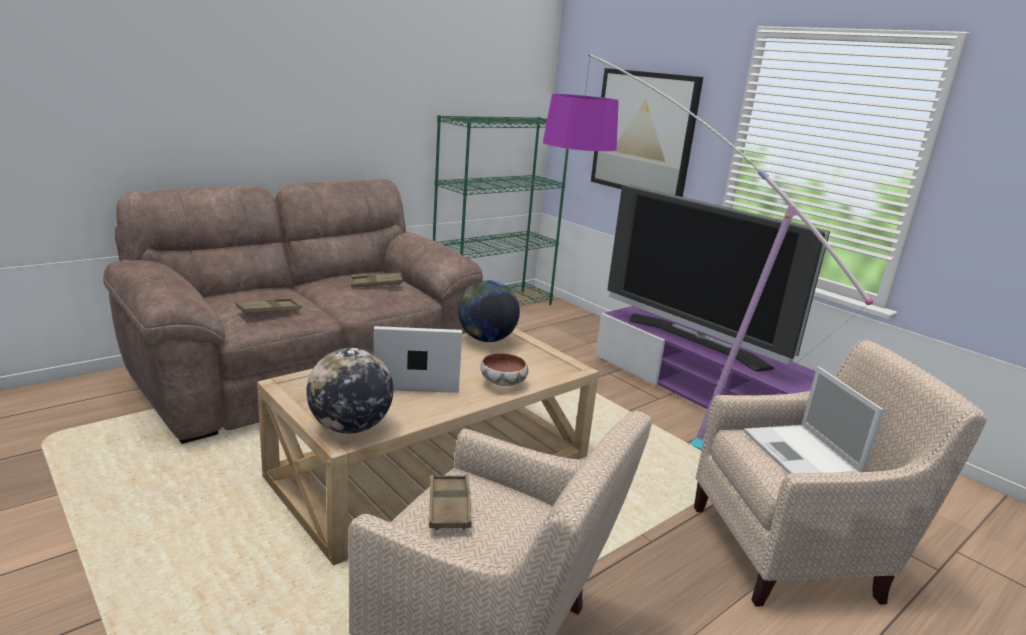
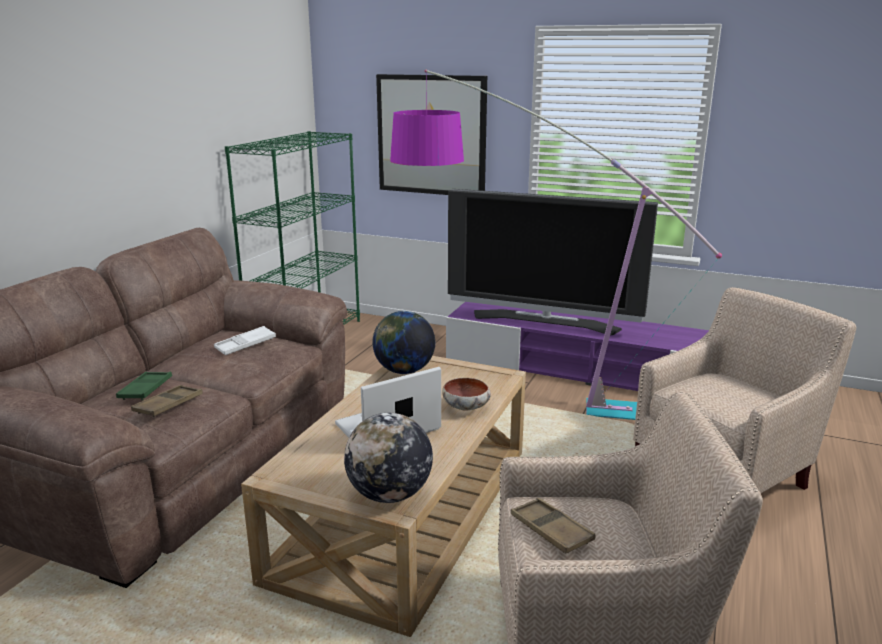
camera: 25 degrees left, 0 degrees up
brown tray [351,272,403,287] -> white tray [214,326,276,355]
laptop [744,366,884,474] -> none
none -> green tray [116,372,172,400]

